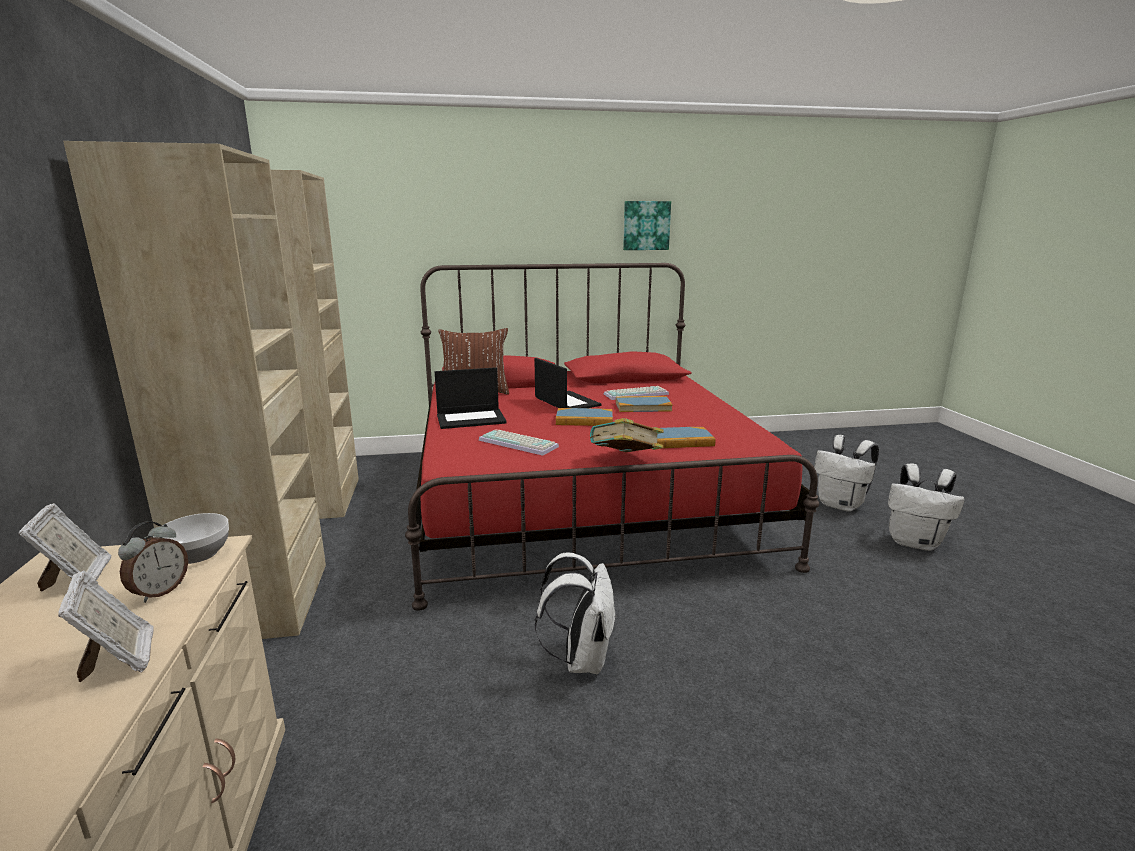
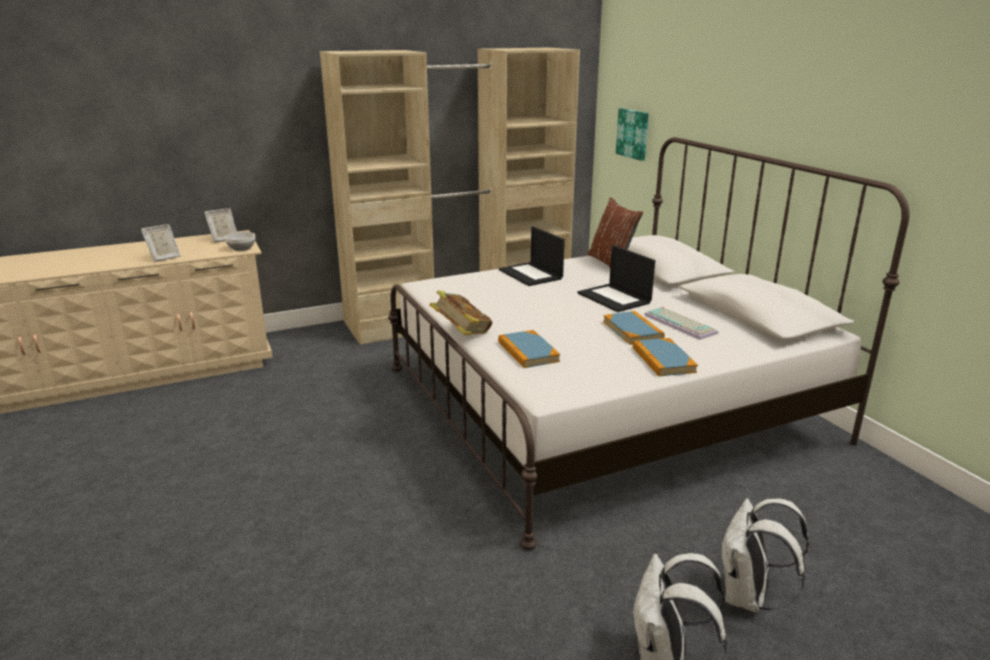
camera: 75 degrees right, 5 degrees up
alarm clock [118,521,188,603] -> none
red bed [405,263,820,611] -> white bed [388,137,910,550]
keyboard [479,429,559,456] -> none
laptop [534,358,601,408] -> laptop turned 105 degrees clockwise [578,245,655,312]
white backpack [535,552,615,674] -> none
book [556,408,613,426] -> book moved to [633,338,698,376]
picture [623,201,671,250] -> picture moved to [616,108,649,161]

